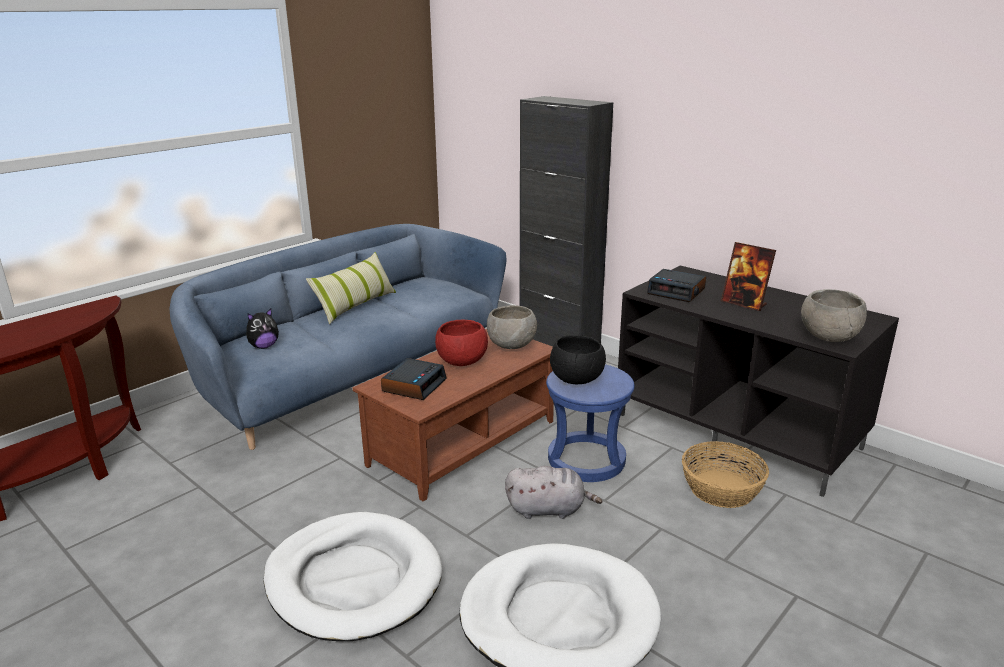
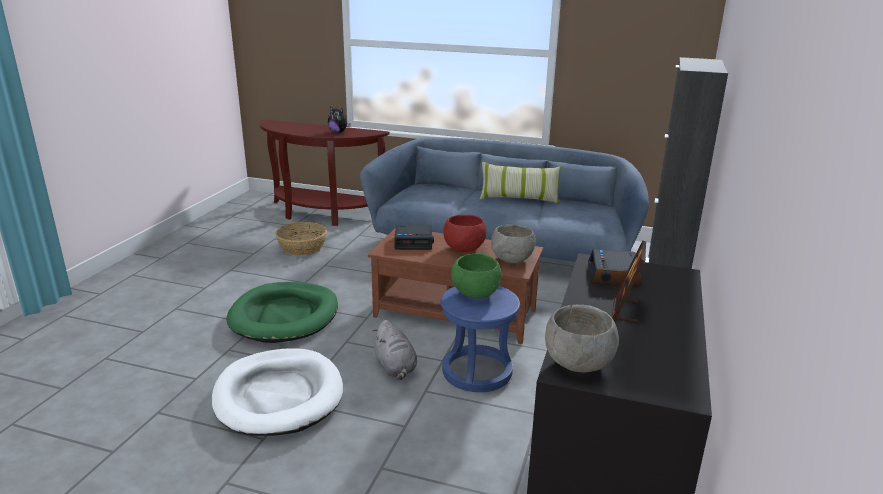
camera: 65 degrees right, 0 degrees up
plush toy [246,309,279,349] -> plush toy moved to [328,106,351,133]
white dog bed [264,512,442,641] -> green dog bed [227,282,338,343]
black bowl [550,335,606,384] -> green bowl [451,254,501,299]
basket [682,441,769,508] -> basket moved to [275,222,327,256]

